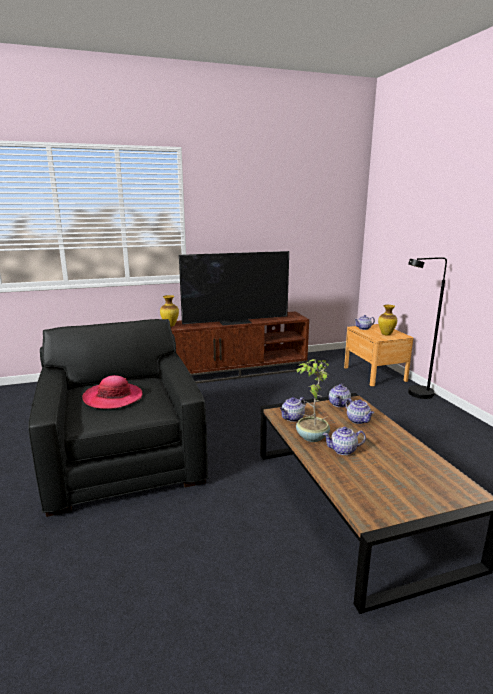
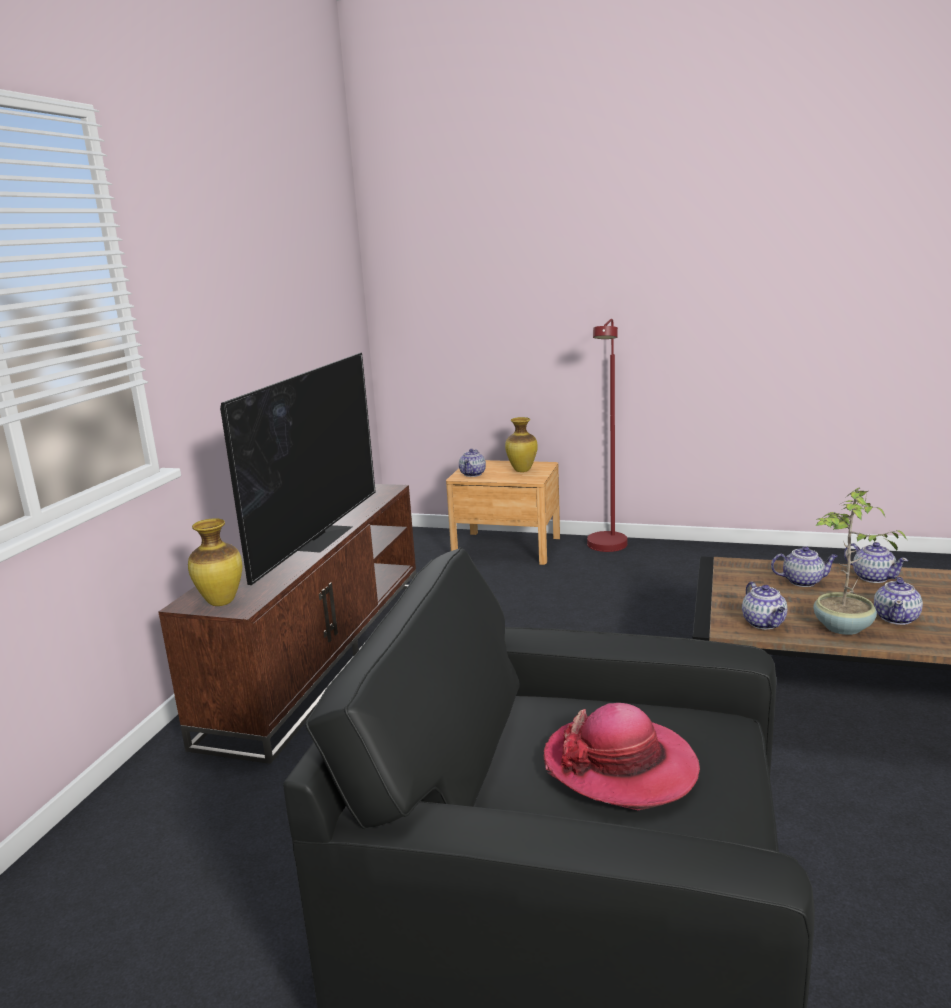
camera: 55 degrees left, 0 degrees up
teapot [329,383,351,407] -> teapot moved to [844,542,908,583]
black floor lamp [408,257,447,399] -> red floor lamp [587,319,627,552]

